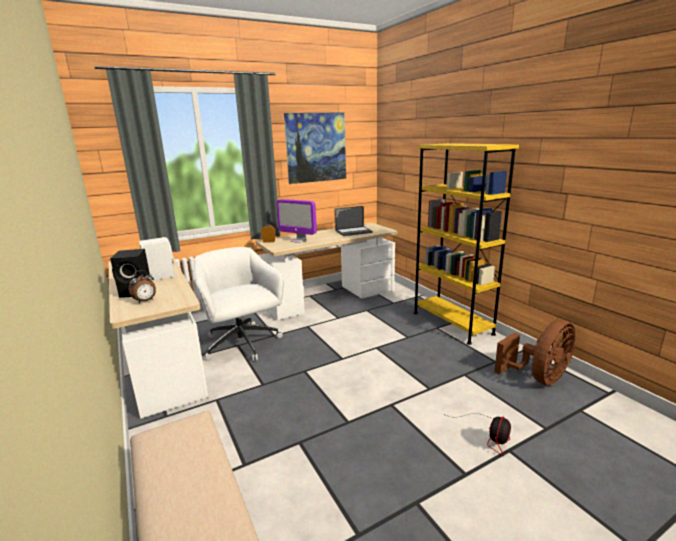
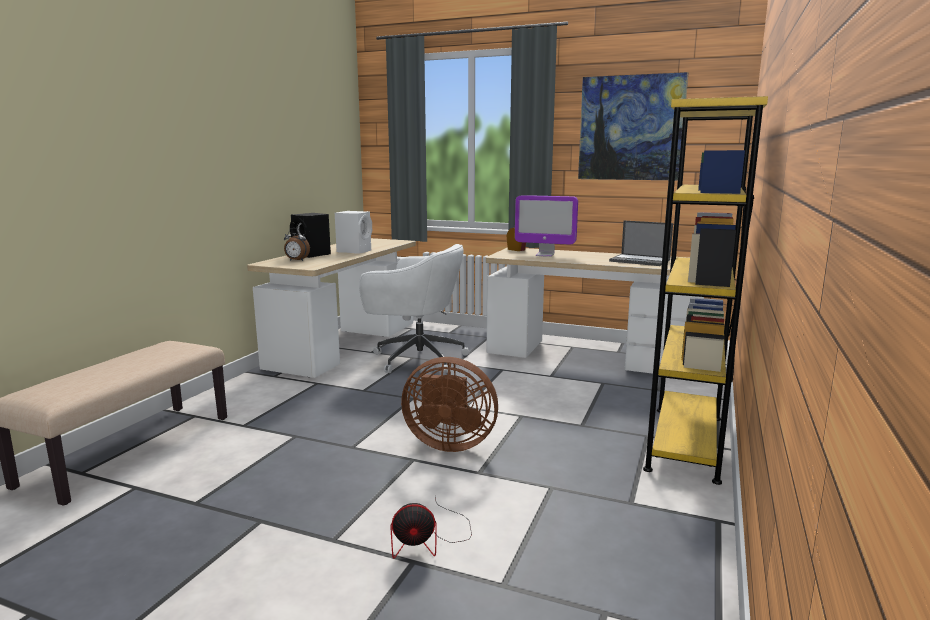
camera: 50 degrees right, 5 degrees down
white office chair [193,247,284,361] -> white office chair turned 90 degrees clockwise [359,244,469,373]
monitor [276,199,317,243] -> monitor turned 60 degrees counterclockwise [515,195,578,257]
brown fan [494,320,575,385] -> brown fan moved to [401,357,498,452]

